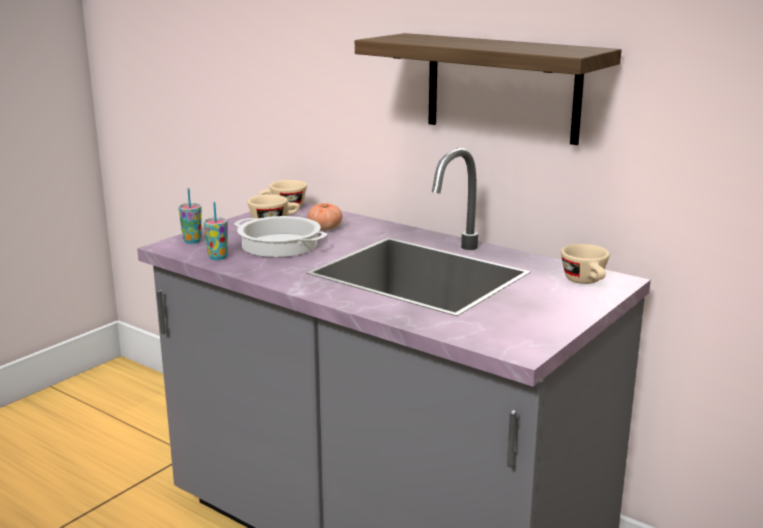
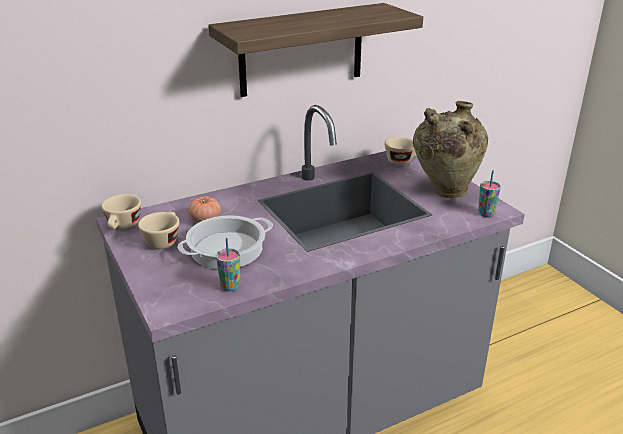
camera: 65 degrees left, 10 degrees up
cup [178,188,202,244] -> cup moved to [478,170,501,217]
none -> beige vase [413,101,488,198]

